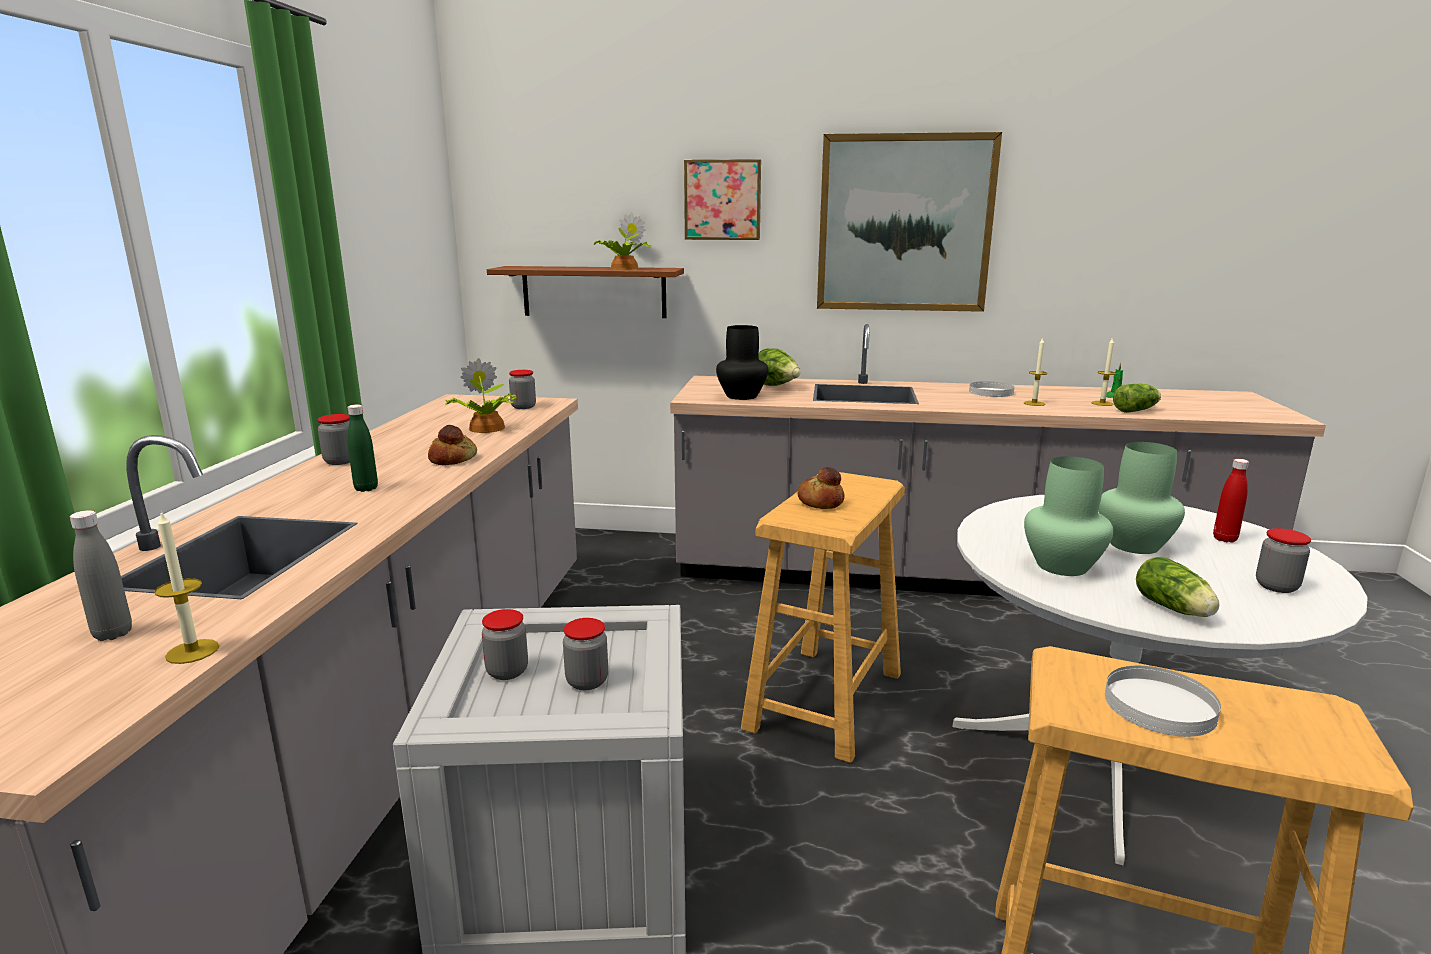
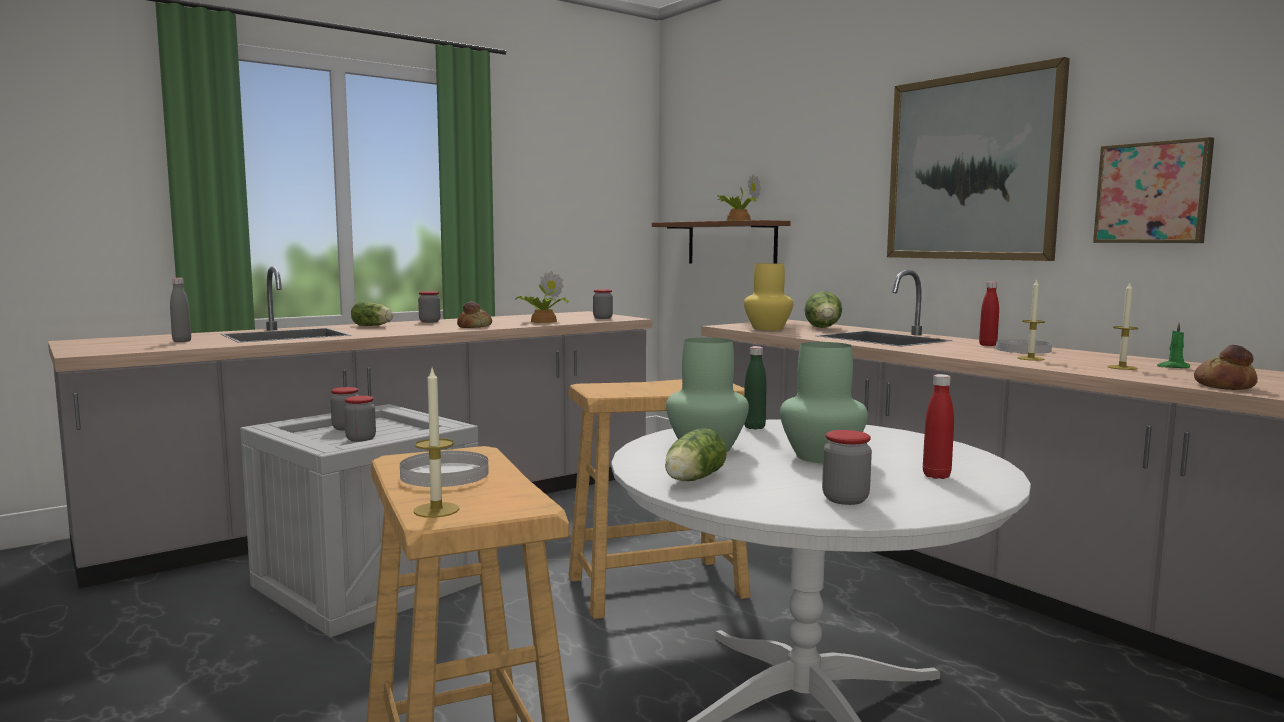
camera: 45 degrees right, 10 degrees down
candle [154,510,219,664] -> candle moved to [414,369,459,518]
green bottle [347,405,378,492] -> green bottle moved to [744,346,767,429]
picture [684,159,761,240] -> picture moved to [1093,137,1214,243]
black vase [716,325,768,400] -> yellow vase [744,263,793,330]
bread [797,467,844,509] -> bread moved to [1194,345,1258,390]
lettuce [1113,384,1161,413] -> lettuce moved to [351,302,393,326]
none -> red bottle [979,282,999,346]

